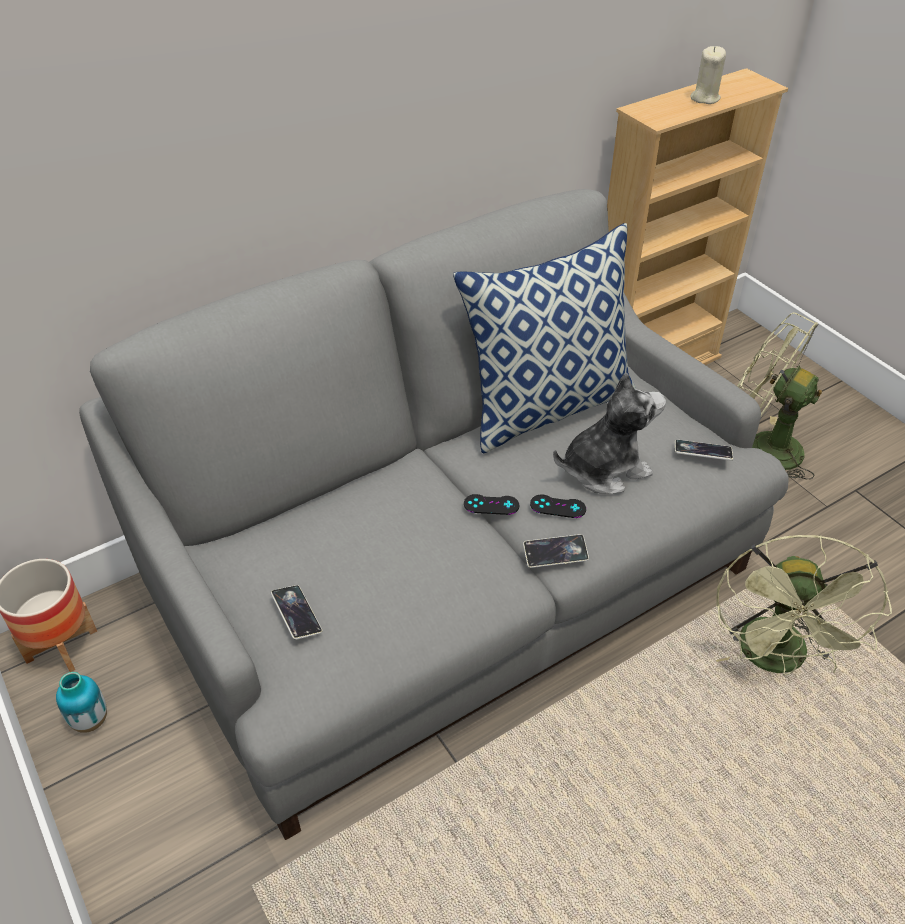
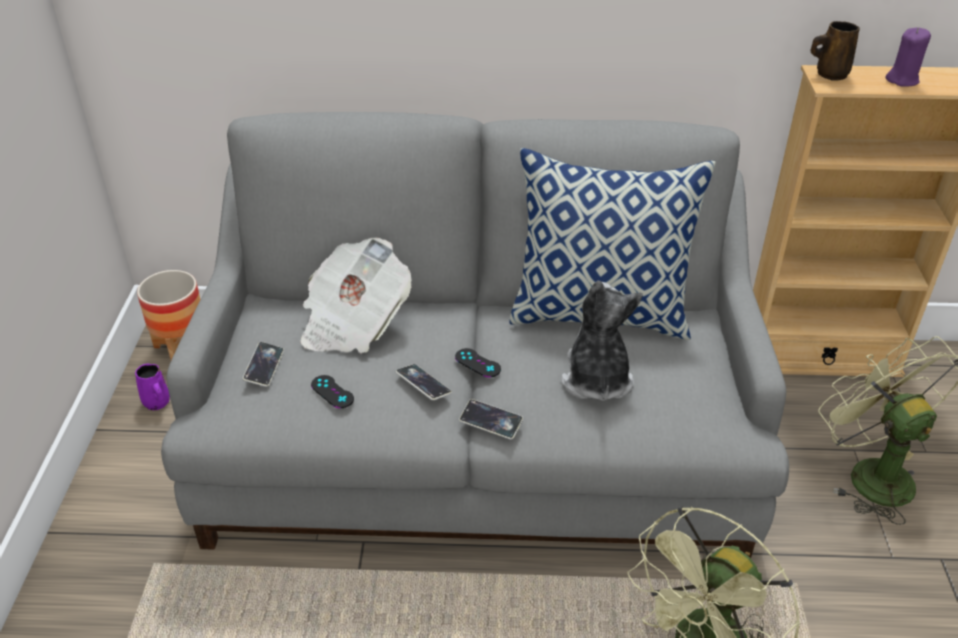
camera: 35 degrees right, 5 degrees down
vase [56,672,107,733] -> purple mug [135,364,170,410]
black game controller [530,495,586,518] -> black game controller moved to [311,375,354,408]
plush toy [553,372,666,494] -> plush toy turned 105 degrees counterclockwise [561,281,643,401]
phone [674,440,733,461] -> phone moved to [396,364,452,400]
beige candle [691,46,726,104] -> purple candle [886,27,931,87]
none -> newspaper [301,237,411,353]
none -> brown mug [811,21,860,81]

